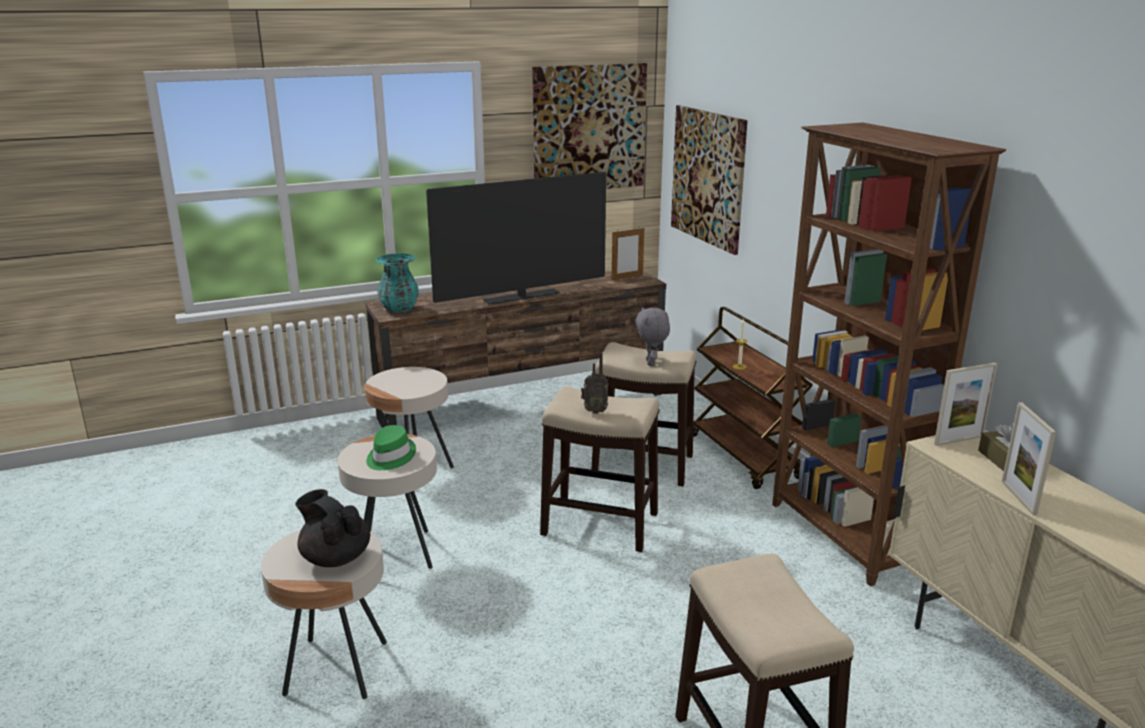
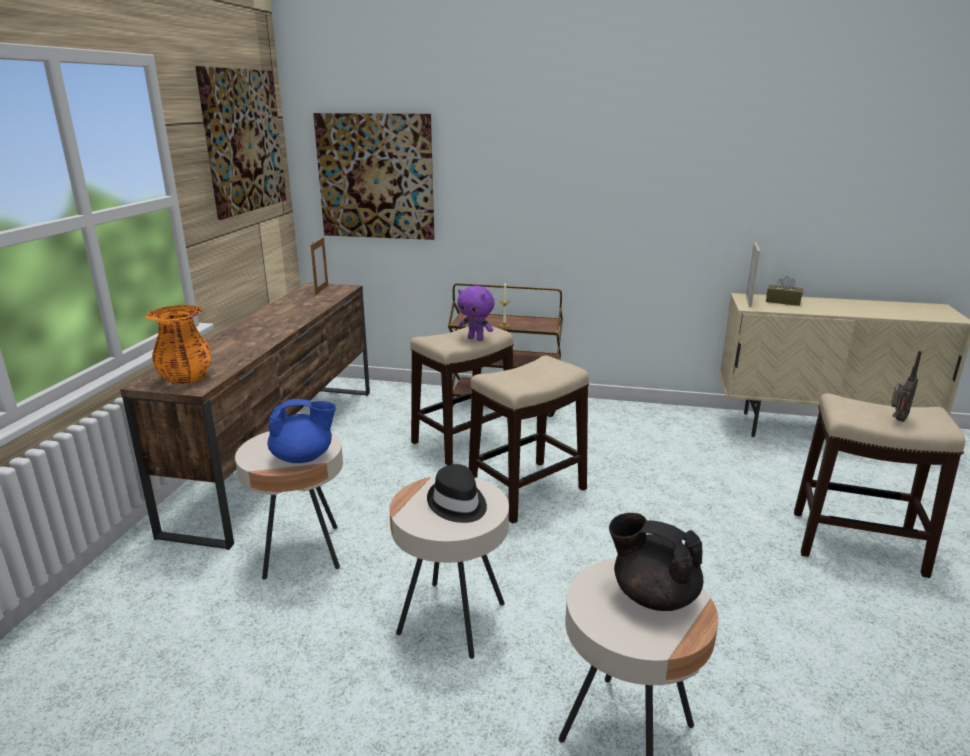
camera: 55 degrees left, 0 degrees up
black teapot [295,489,370,567] -> black teapot turned 45 degrees clockwise [609,513,703,611]
green hat [366,425,416,470] -> black hat [427,464,487,523]
turquoise vase [376,253,419,313] -> orange vase [145,305,211,384]
television [426,172,606,304] -> none
radio [581,352,608,414] -> radio moved to [891,351,922,422]
grey plush toy [635,307,670,366] -> purple plush toy [457,286,495,341]
brown bookcase [772,122,1006,586] -> none
picture frame [1002,402,1056,515] -> none
none -> blue teapot [268,399,336,463]

